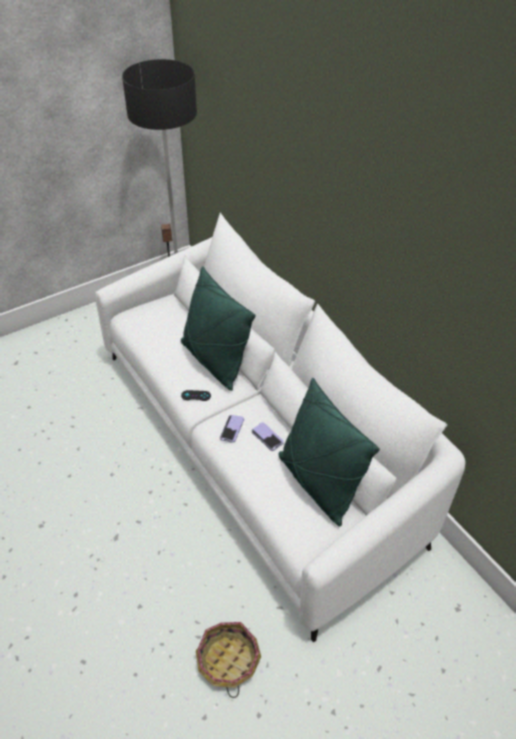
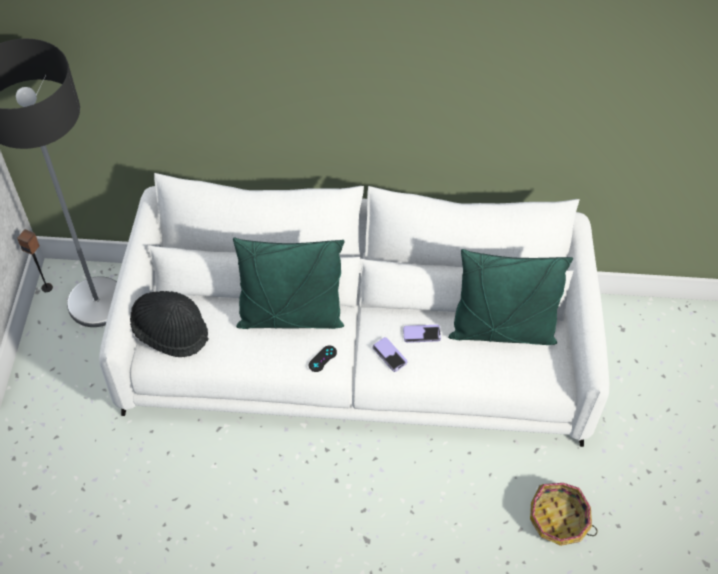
camera: 55 degrees left, 10 degrees up
none -> black hat [130,291,209,357]

